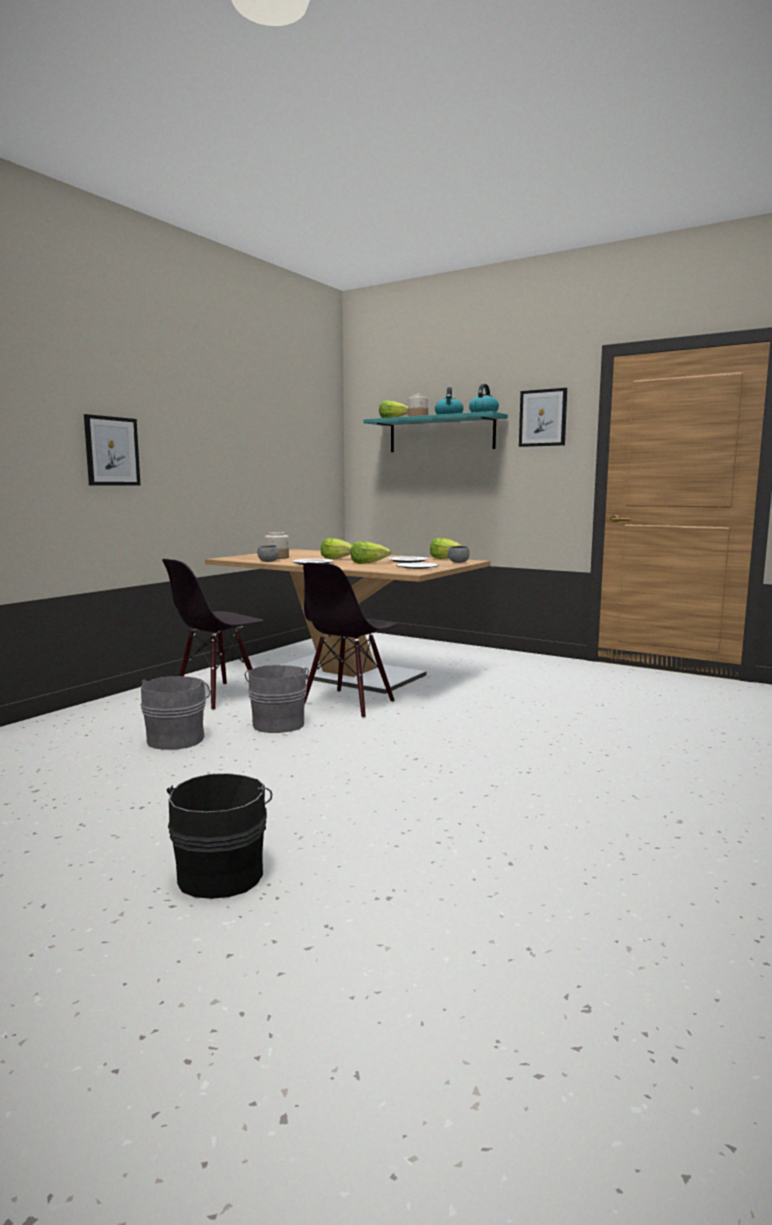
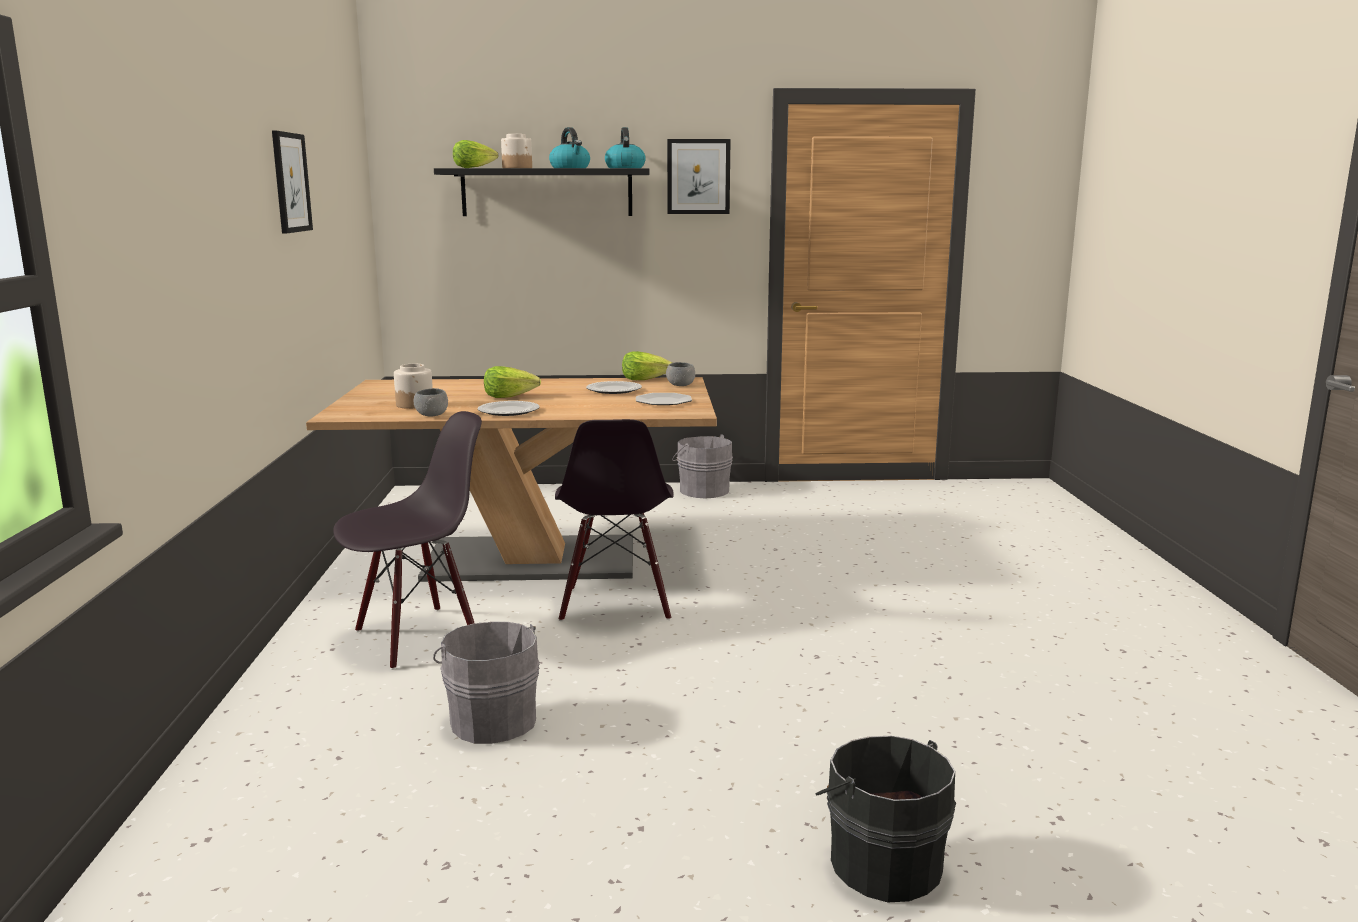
camera: 35 degrees left, 5 degrees up
picture [84,414,141,486] -> picture moved to [272,131,313,233]
black chair [162,559,264,710] -> black chair turned 135 degrees counterclockwise [333,411,482,670]
grey bucket [245,665,309,733] -> grey bucket moved to [672,434,733,499]
lettuce [351,541,391,564] -> none
turquoise shelf [363,411,508,452] -> black shelf [434,168,650,216]

